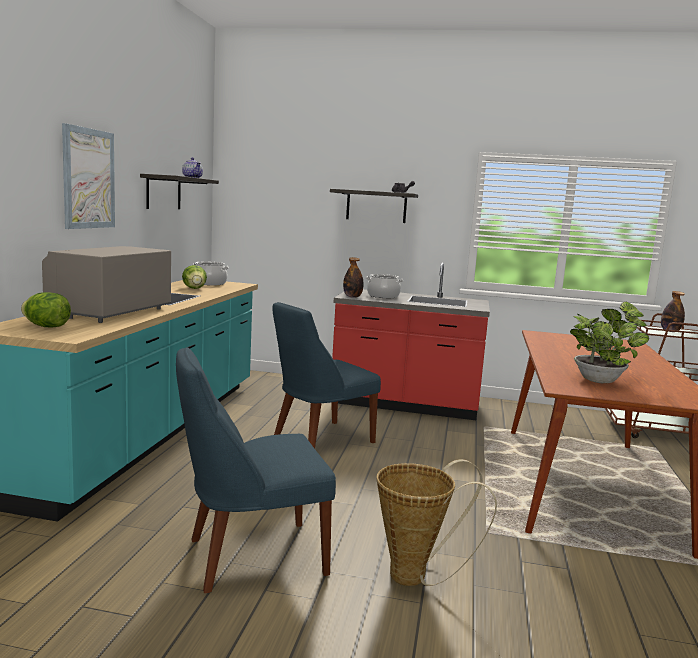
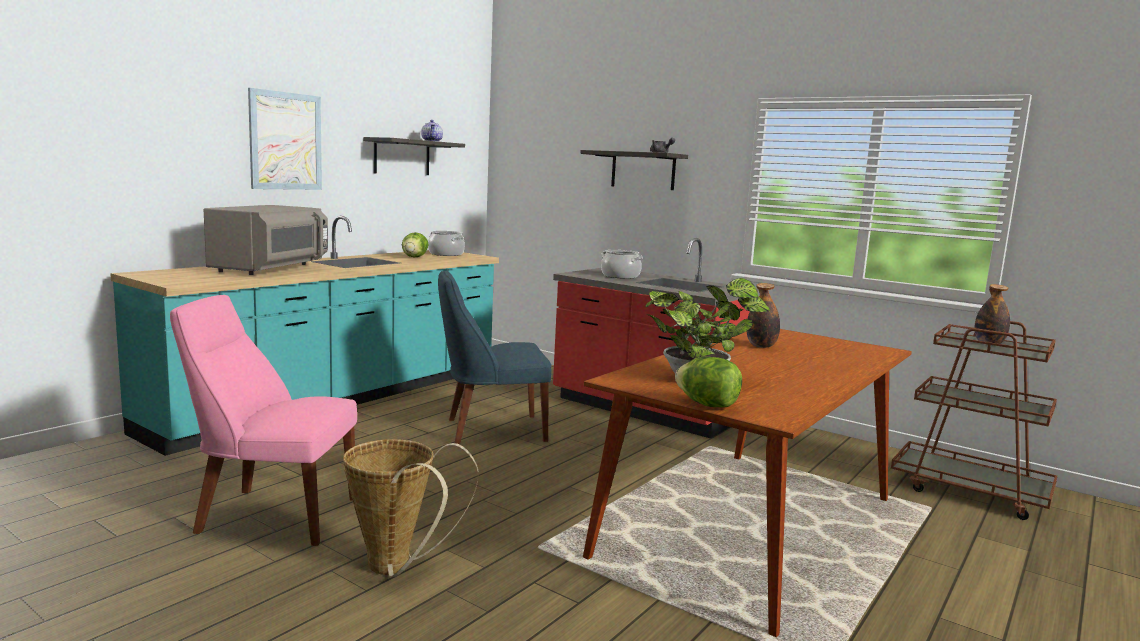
camera: 25 degrees right, 0 degrees up
lettuce [21,292,71,327] -> lettuce moved to [675,357,742,407]
grey microwave [42,246,171,323] -> grey microwave turned 150 degrees clockwise [204,205,328,275]
blue chair [176,347,336,593] -> pink chair [170,295,357,546]
bottle [343,257,363,298] -> bottle moved to [747,283,780,348]

